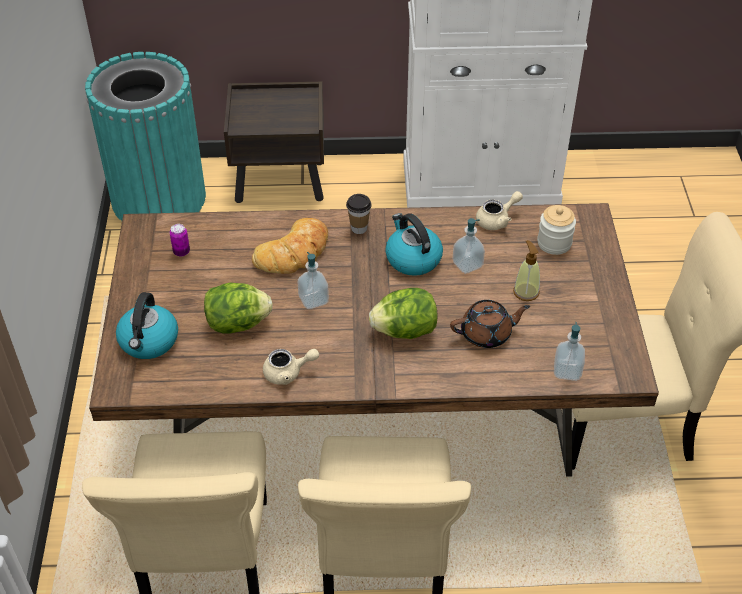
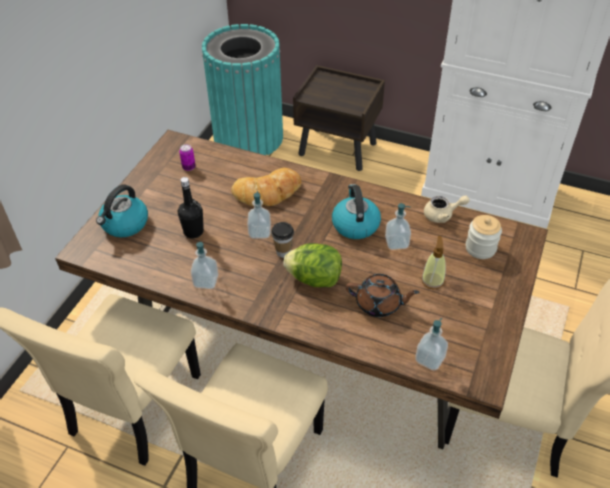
camera: 25 degrees right, 0 degrees up
lettuce [204,283,273,334] -> black bottle [178,177,204,238]
beige teapot [263,349,319,385] -> soap dispenser [191,242,219,289]
cup [346,194,372,234] -> cup moved to [271,222,294,258]

